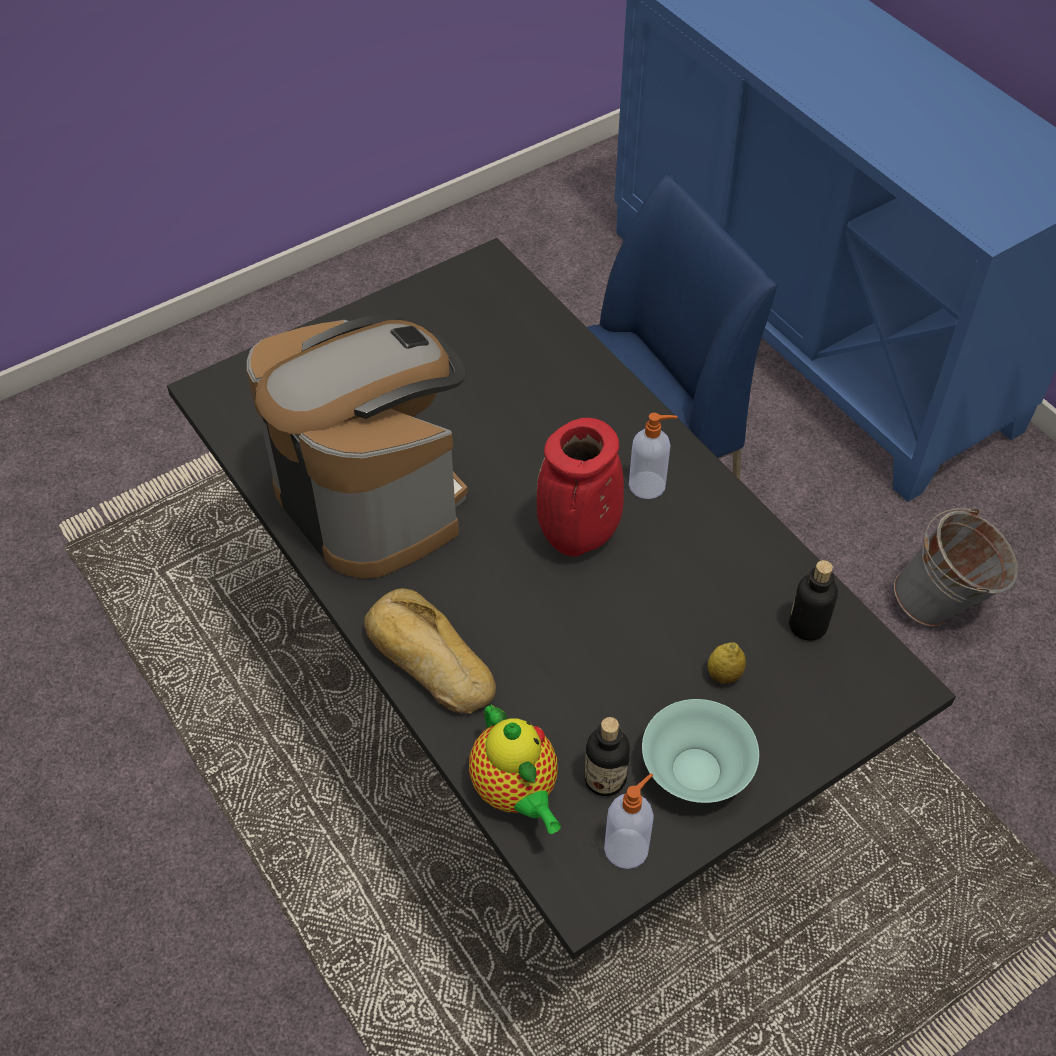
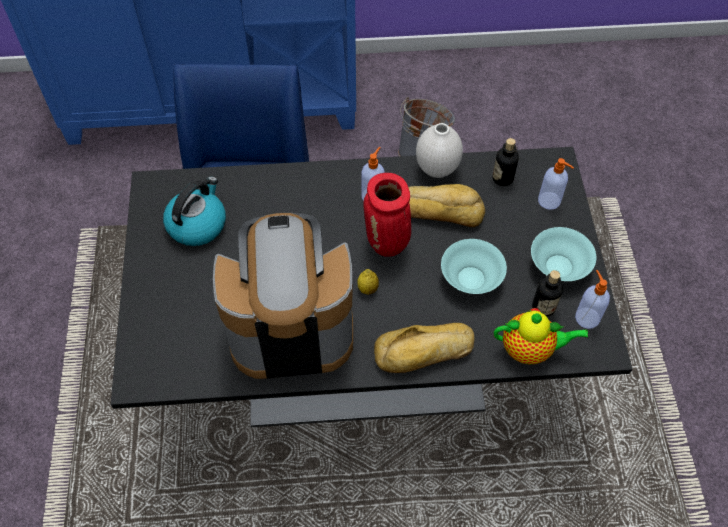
camera: 60 degrees left, 5 degrees up
lemon [708,642,746,684] -> lemon moved to [357,269,379,295]
none -> kettle [163,176,226,246]
none -> bread [408,184,485,227]
none -> white vase [416,123,463,178]
none -> turquoise bowl [441,239,507,294]
none -> soap dispenser [538,158,574,210]

